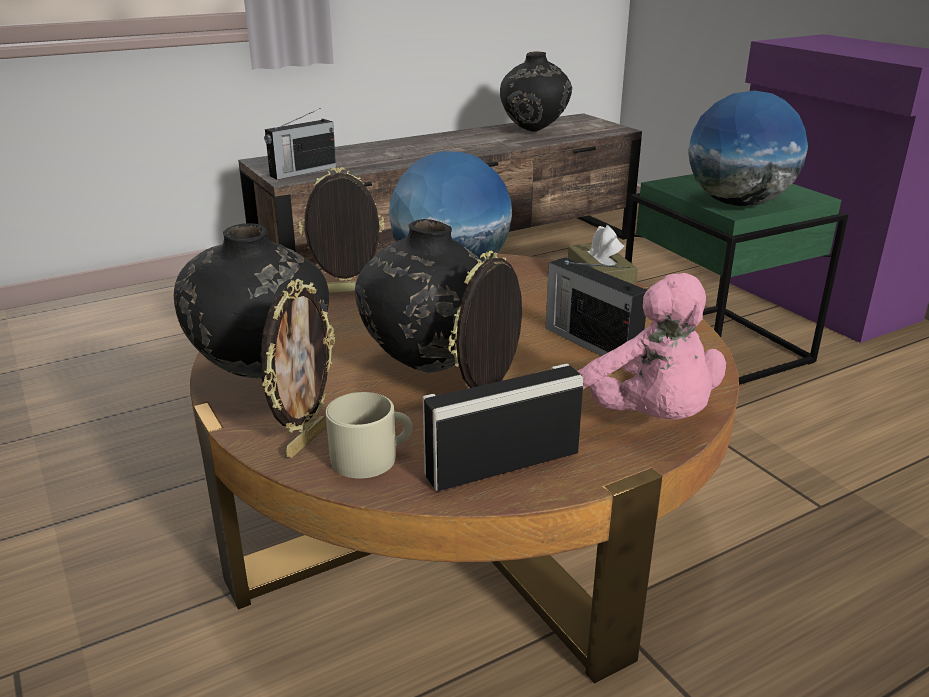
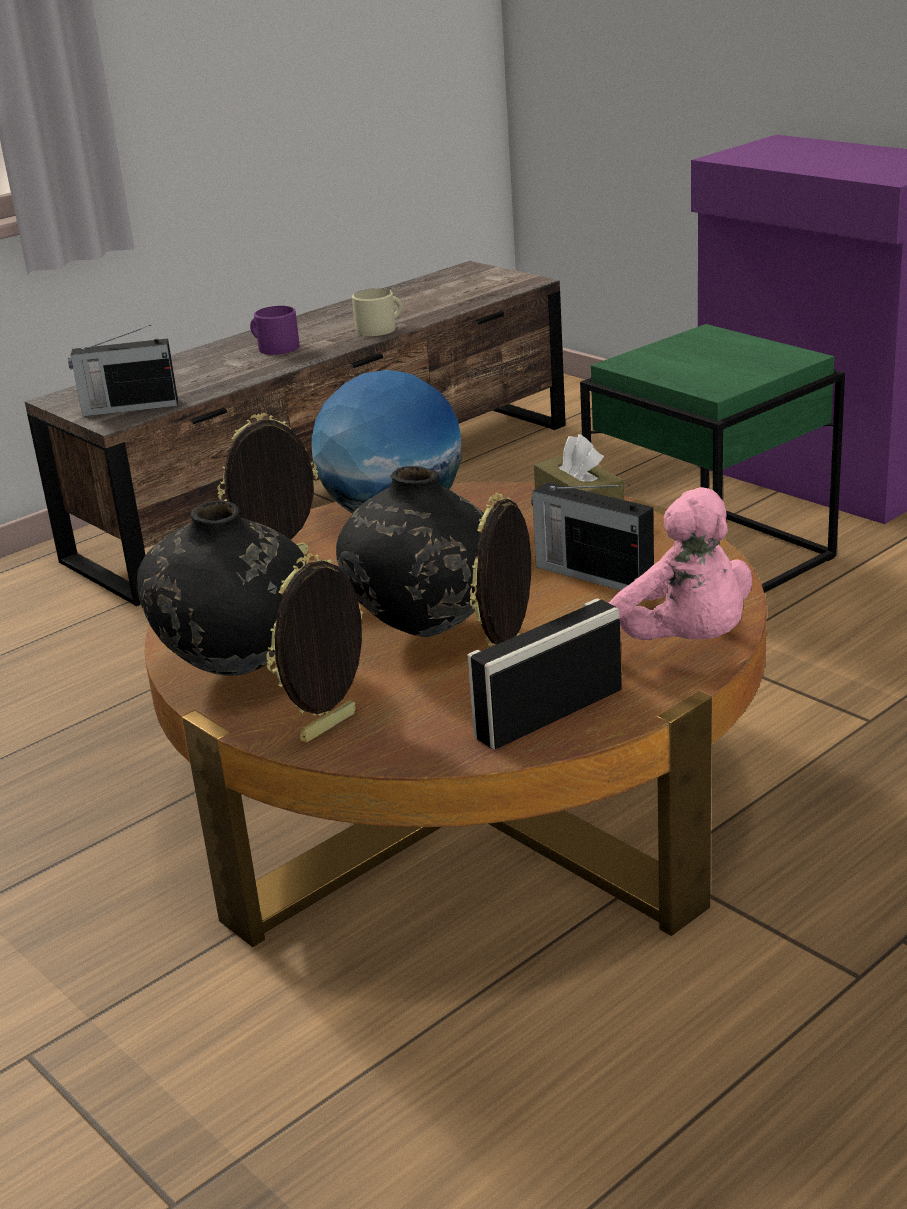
camera: 10 degrees left, 0 degrees up
picture frame [260,279,335,458] -> picture frame turned 150 degrees counterclockwise [266,554,363,742]
radio [264,108,336,180] -> radio turned 45 degrees clockwise [68,325,178,416]
beige mug [326,392,413,479] -> beige mug moved to [352,288,403,336]
black vase [500,52,572,132] -> none
globe [688,90,808,207] -> none
none -> purple mug [250,306,299,355]

